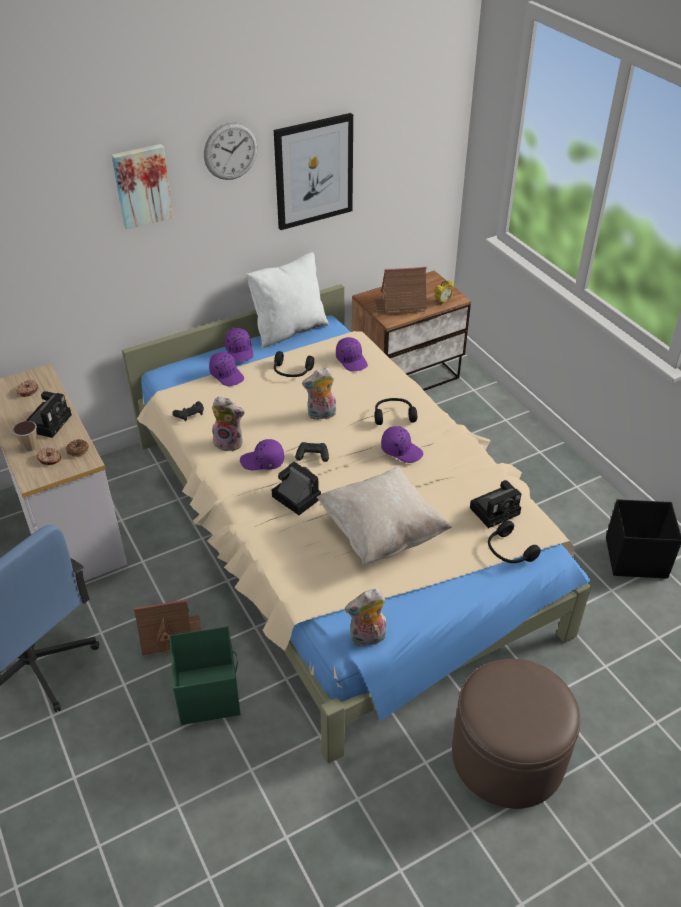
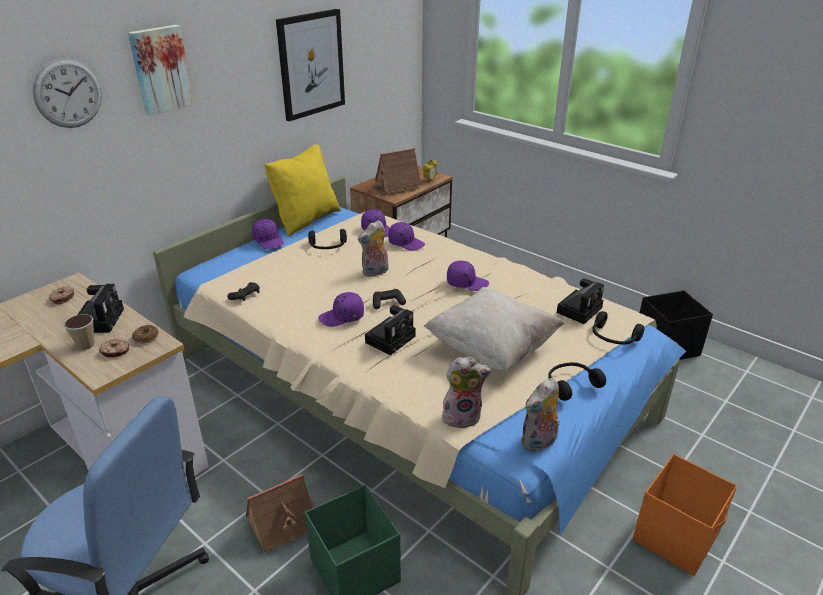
camera: 20 degrees left, 10 degrees down
wall clock [204,122,258,180] -> wall clock moved to [32,58,102,128]
purple cap [209,352,244,386] -> purple cap moved to [388,222,425,251]
plush toy [211,396,245,452] -> plush toy moved to [442,357,491,429]
white pillow [246,252,329,348] -> yellow pillow [264,144,341,237]
camera [272,462,321,515] -> camera turned 105 degrees clockwise [365,305,416,355]
black headphones [374,398,417,425] -> black headphones moved to [548,362,606,401]
brown ottoman [452,659,581,809] -> orange storage box [633,454,737,576]

